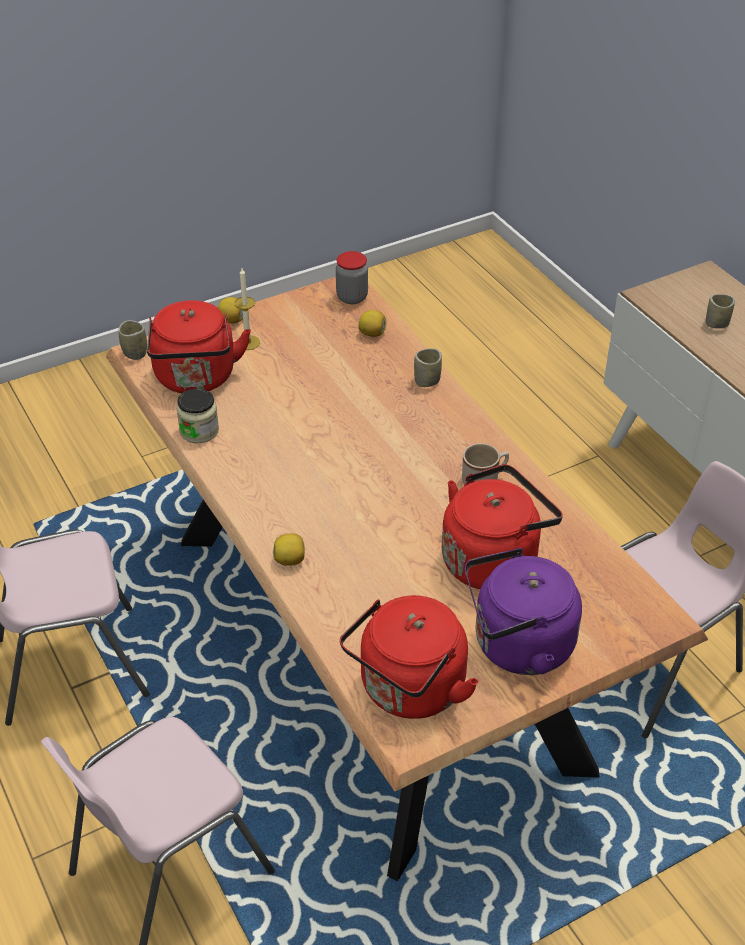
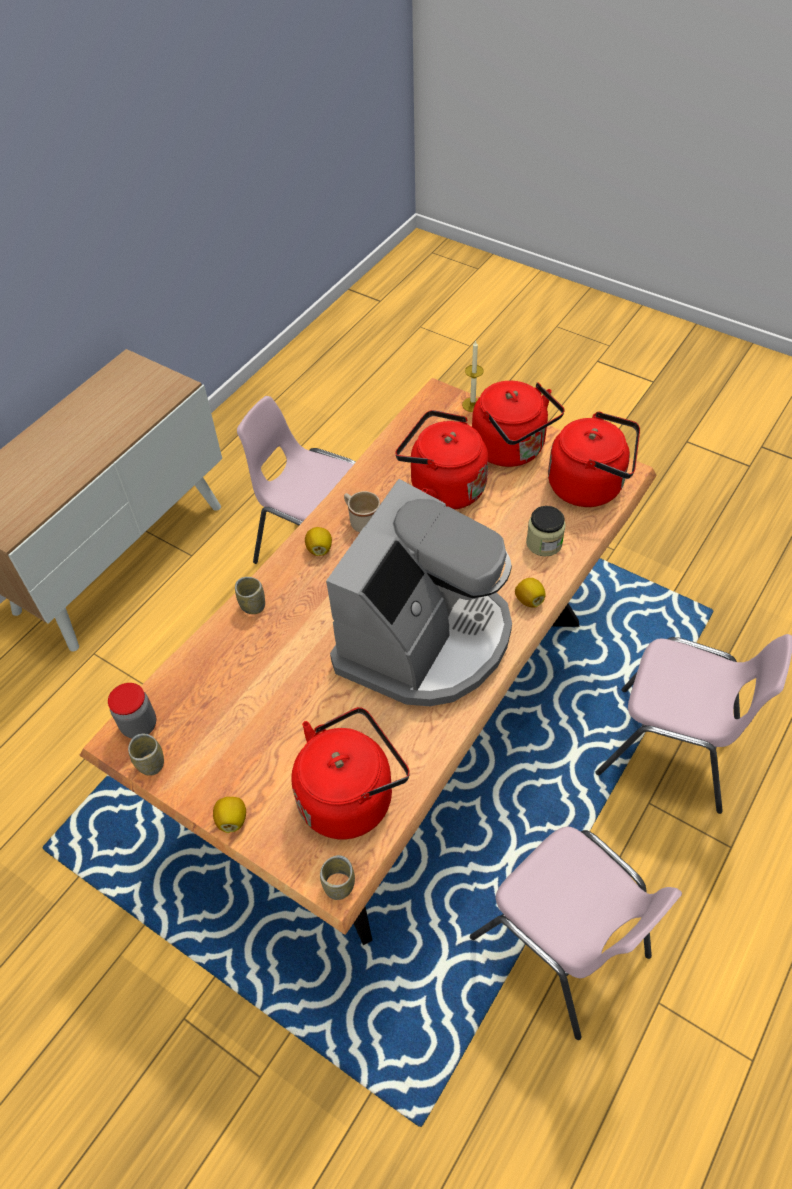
camera: 115 degrees left, 10 degrees up
jar [177,389,219,443] -> jar moved to [526,506,566,556]
candle [234,268,260,350] -> candle moved to [462,341,484,412]
lemon [358,310,387,337] -> lemon moved to [305,527,332,556]
purple kettle [465,548,582,675] -> red kettle [472,381,564,467]
cup [706,294,735,328] -> cup moved to [128,734,164,776]
none -> coffee machine [326,479,512,706]

